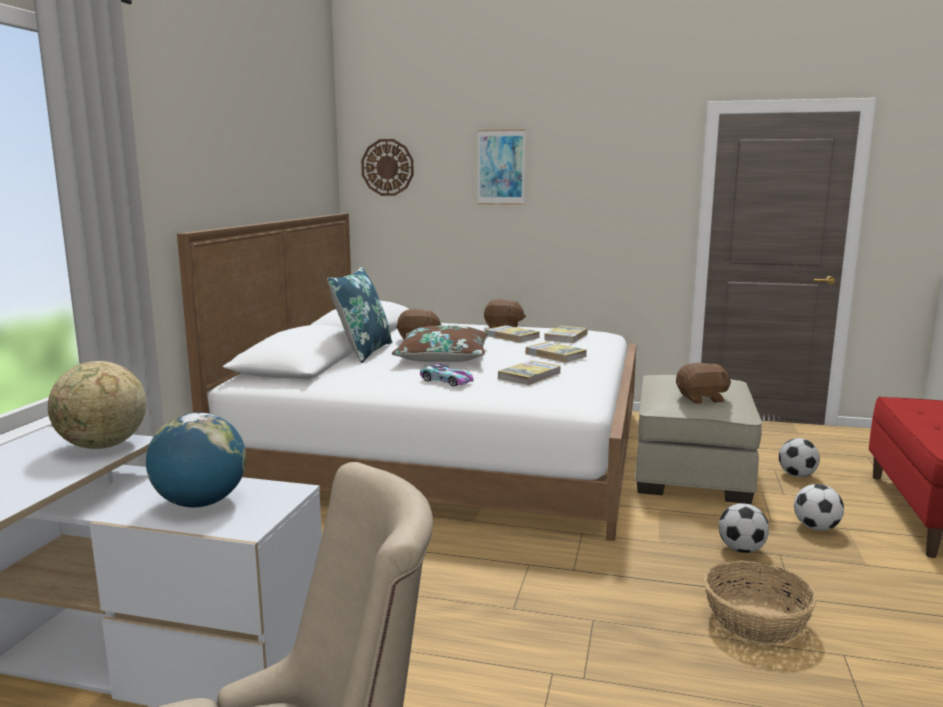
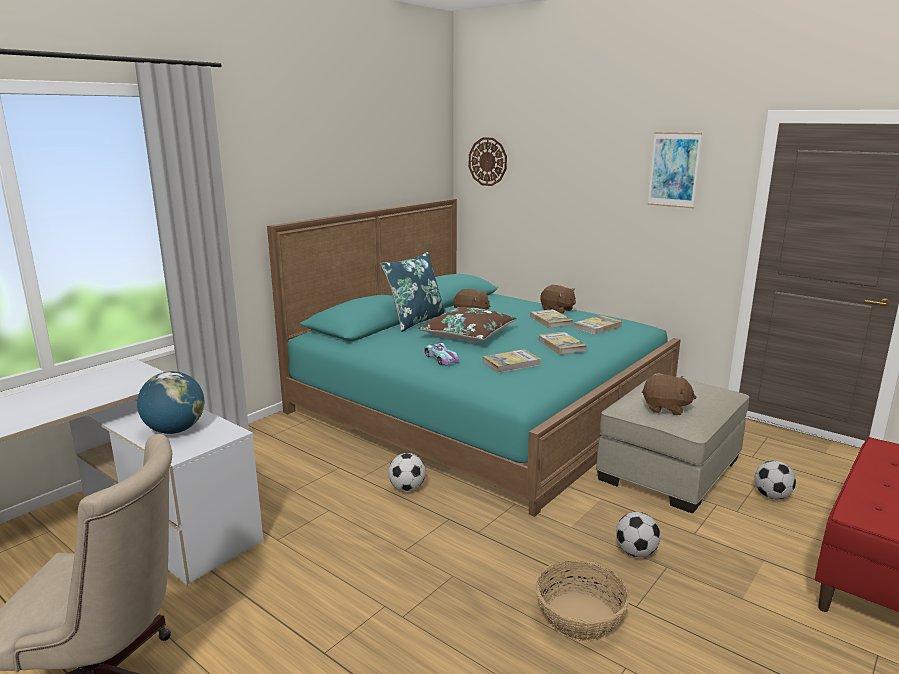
camera: 25 degrees right, 5 degrees up
globe [48,361,147,449] -> none
white bed [177,213,637,541] -> turquoise bed [267,198,681,517]
picture [478,129,525,205] -> picture moved to [648,132,702,208]
football [794,484,844,531] -> football moved to [388,453,426,491]

